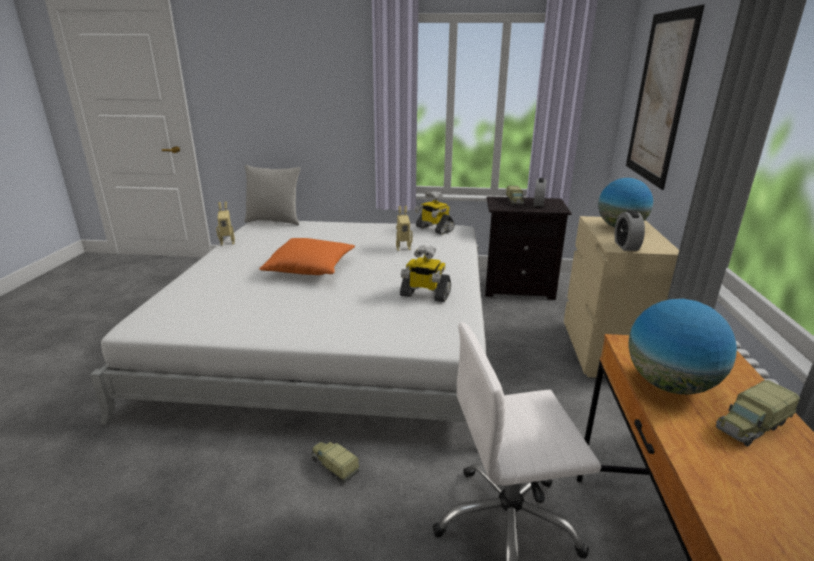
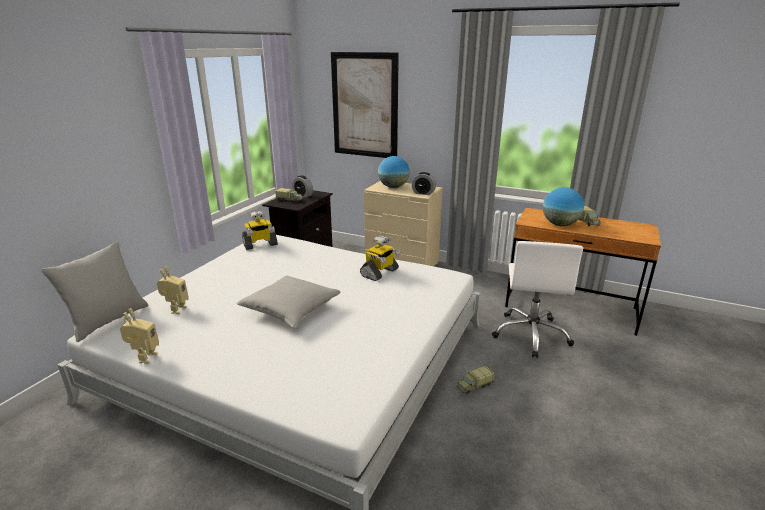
camera: 70 degrees left, 0 degrees up
orange pillow [259,238,355,275] -> grey pillow [237,275,340,328]
toy robot [396,206,413,251] -> toy robot moved to [157,266,189,314]

